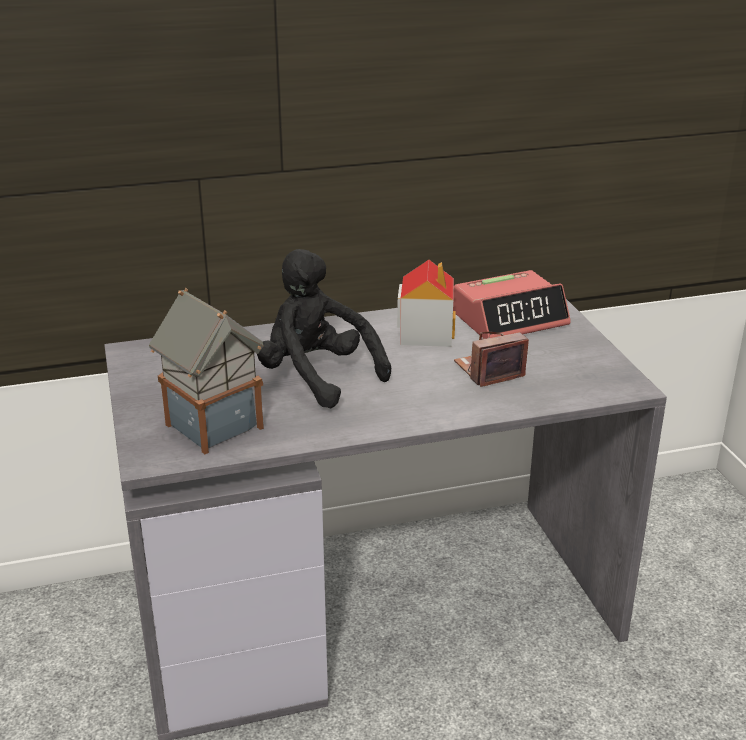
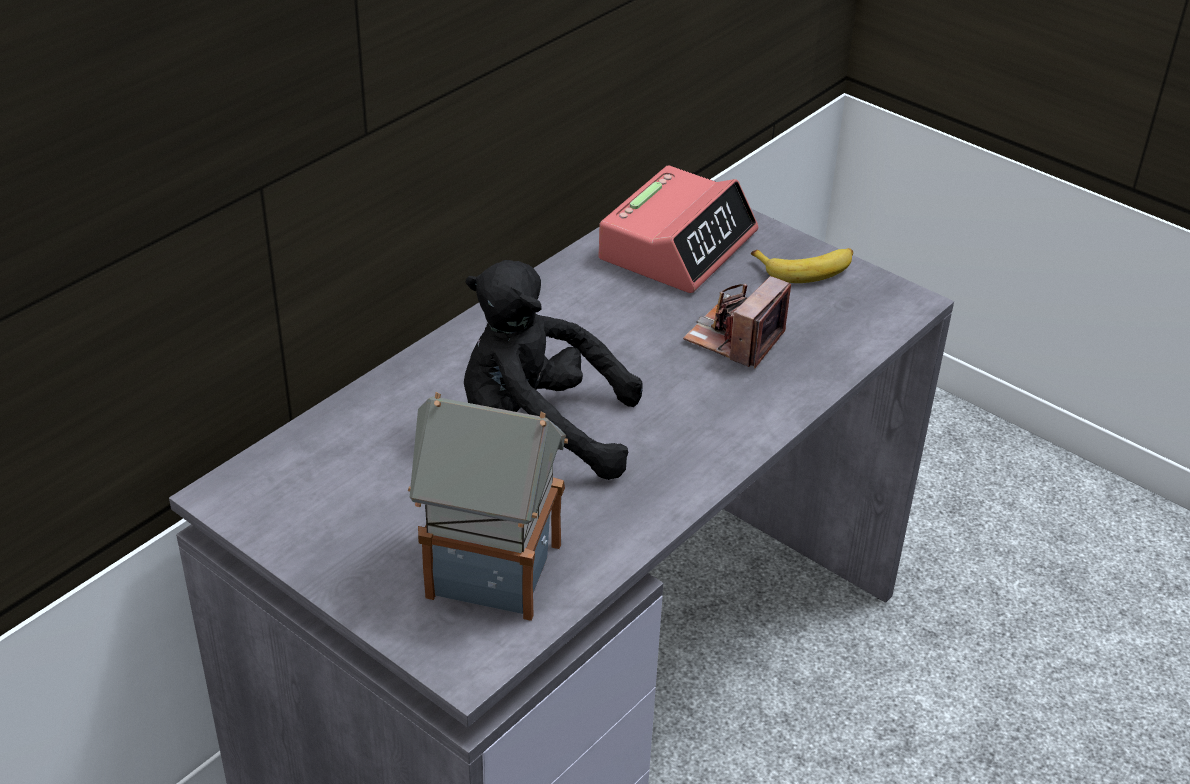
camera: 35 degrees left, 10 degrees up
toy house [397,260,456,347] -> none
none -> banana [751,248,853,283]

